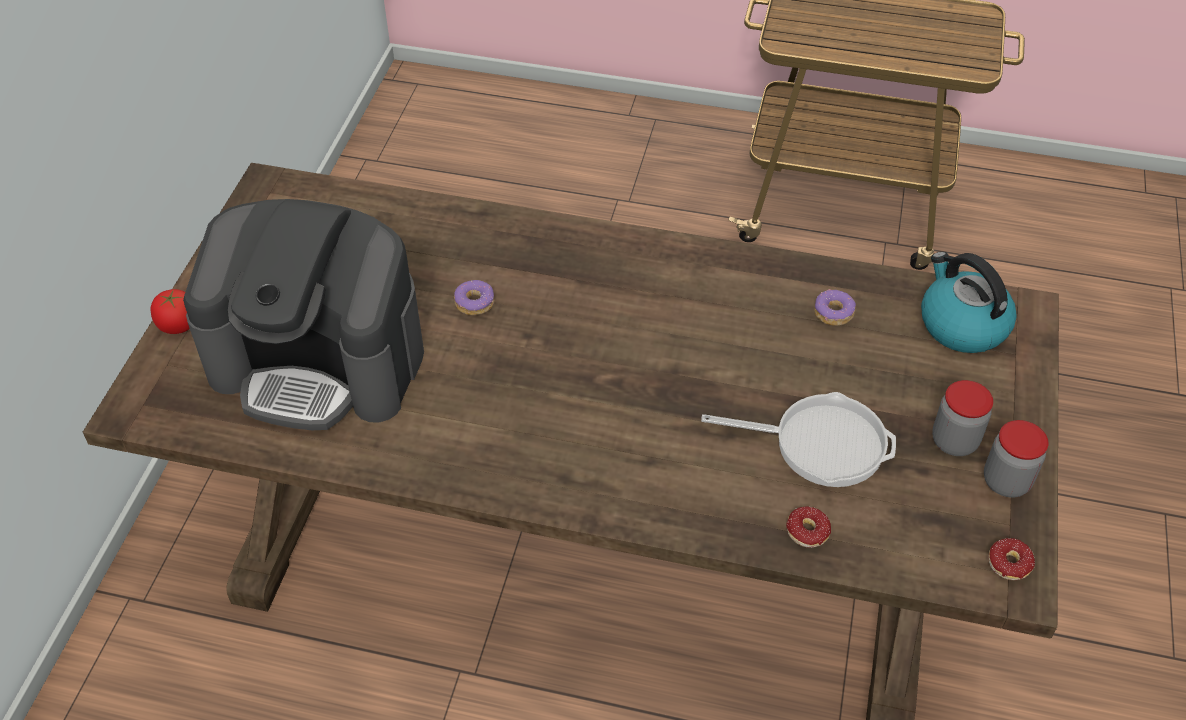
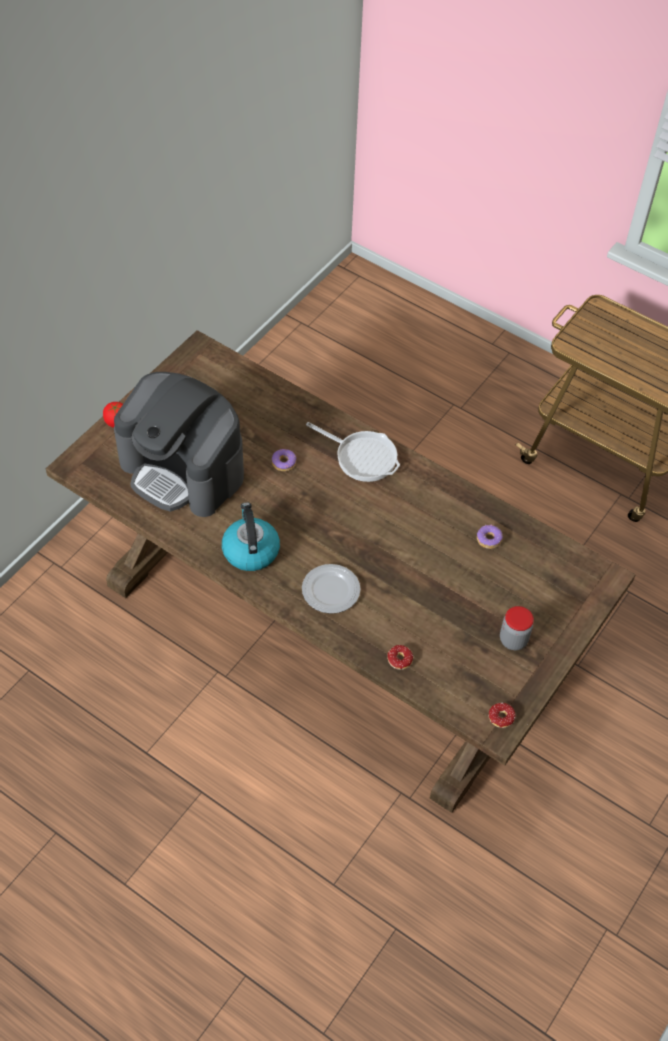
camera: 20 degrees right, 5 degrees up
frying pan [701,392,896,487] -> frying pan moved to [306,422,400,482]
kettle [921,252,1017,353] -> kettle moved to [222,502,280,571]
jar [984,420,1048,498] -> none
none -> plate [302,564,361,614]

